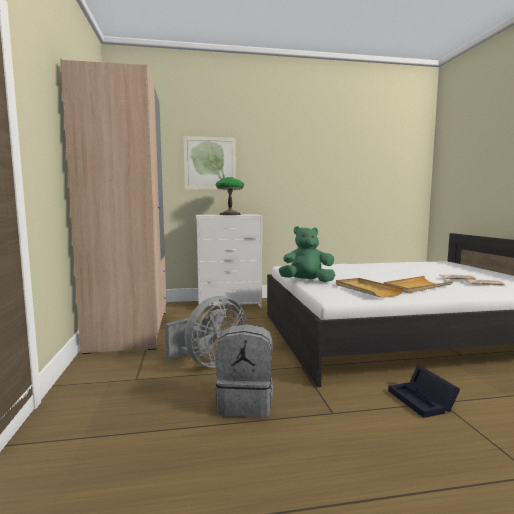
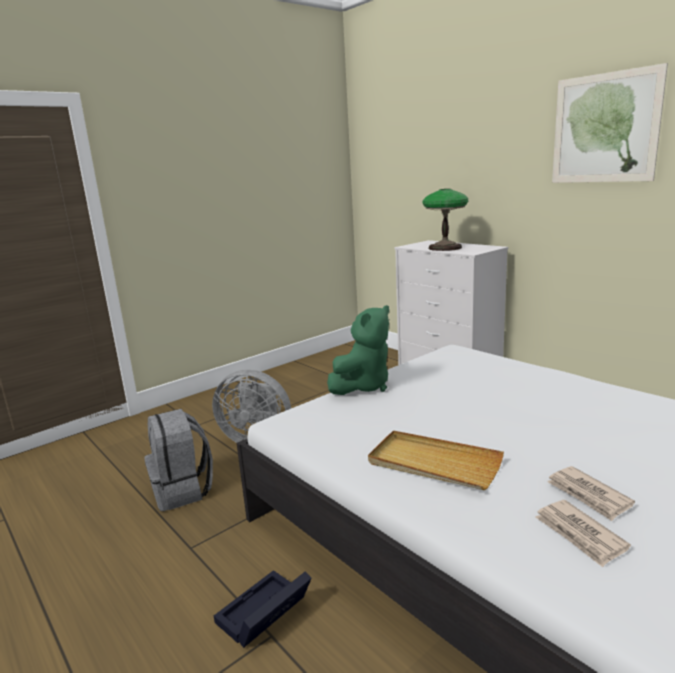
camera: 60 degrees right, 10 degrees up
beige wardrobe [60,59,167,354] -> none
picture [183,136,236,190] -> picture moved to [552,63,668,183]
green plush toy [279,226,335,282] -> green plush toy turned 75 degrees clockwise [327,305,389,395]
beige tray [336,278,405,298] -> none

